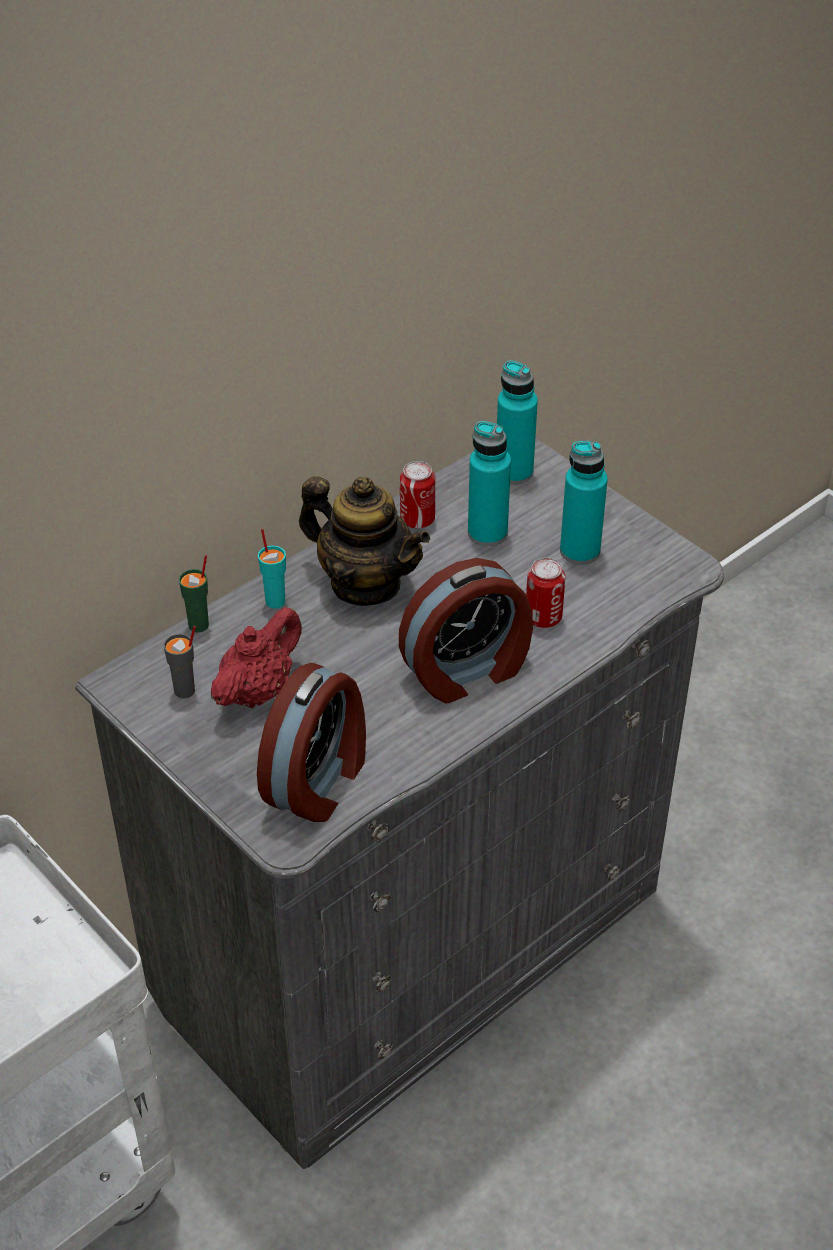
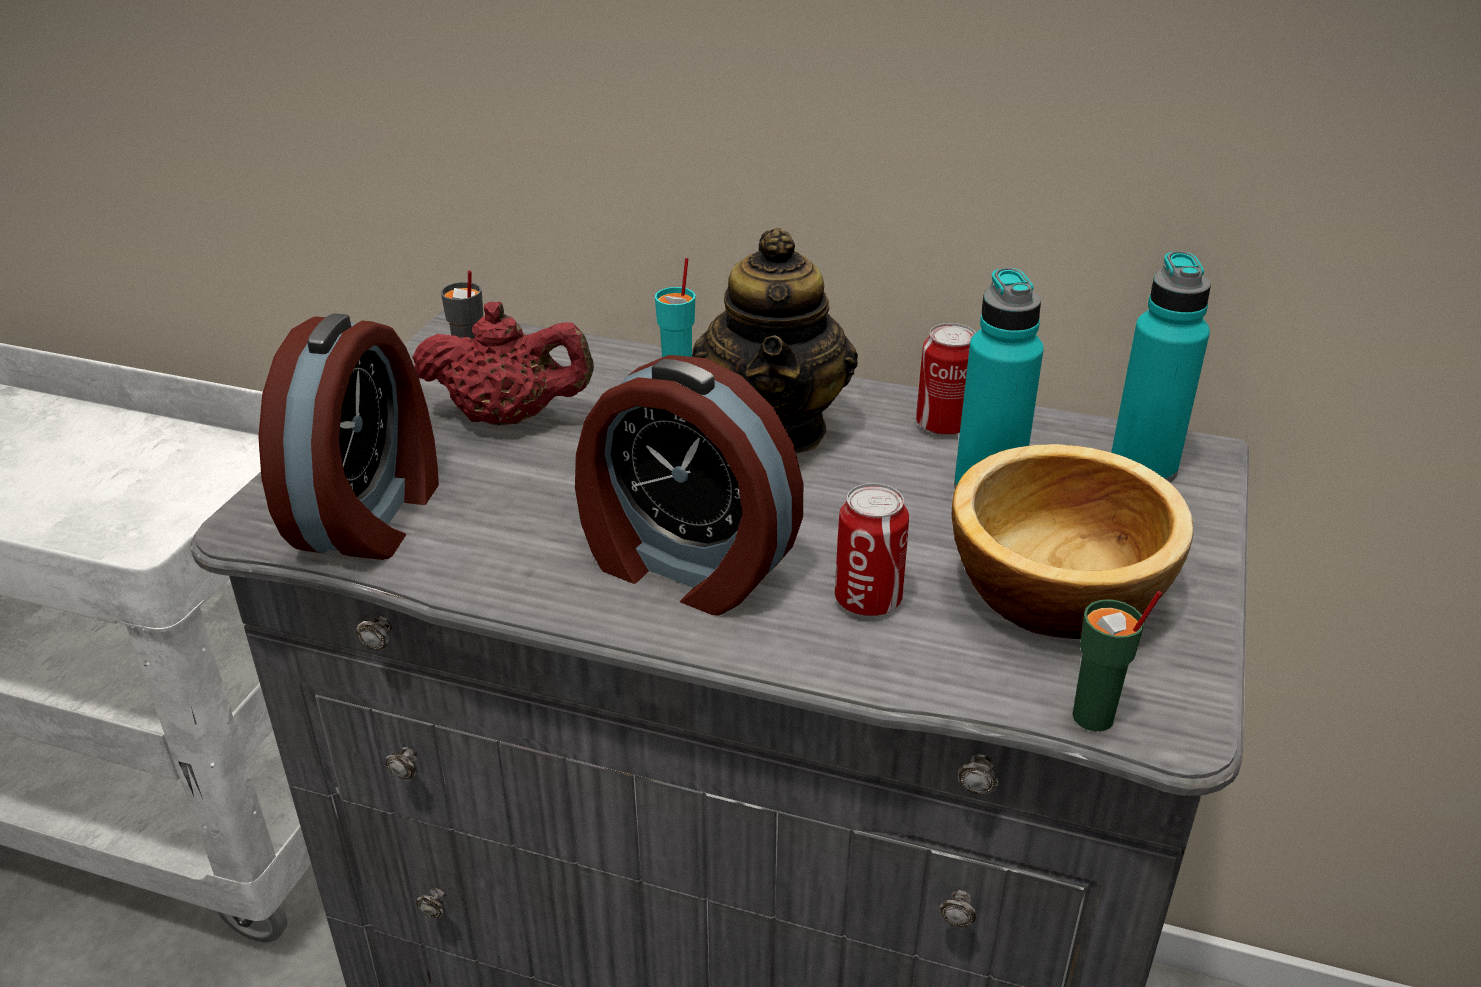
camera: 60 degrees right, 10 degrees down
green cup [179,555,209,633] -> green cup moved to [1073,591,1162,731]
alarm clock [257,663,366,822] -> alarm clock turned 75 degrees counterclockwise [258,313,439,560]
turquoise bottle [560,441,608,565] -> bowl [951,444,1194,639]

